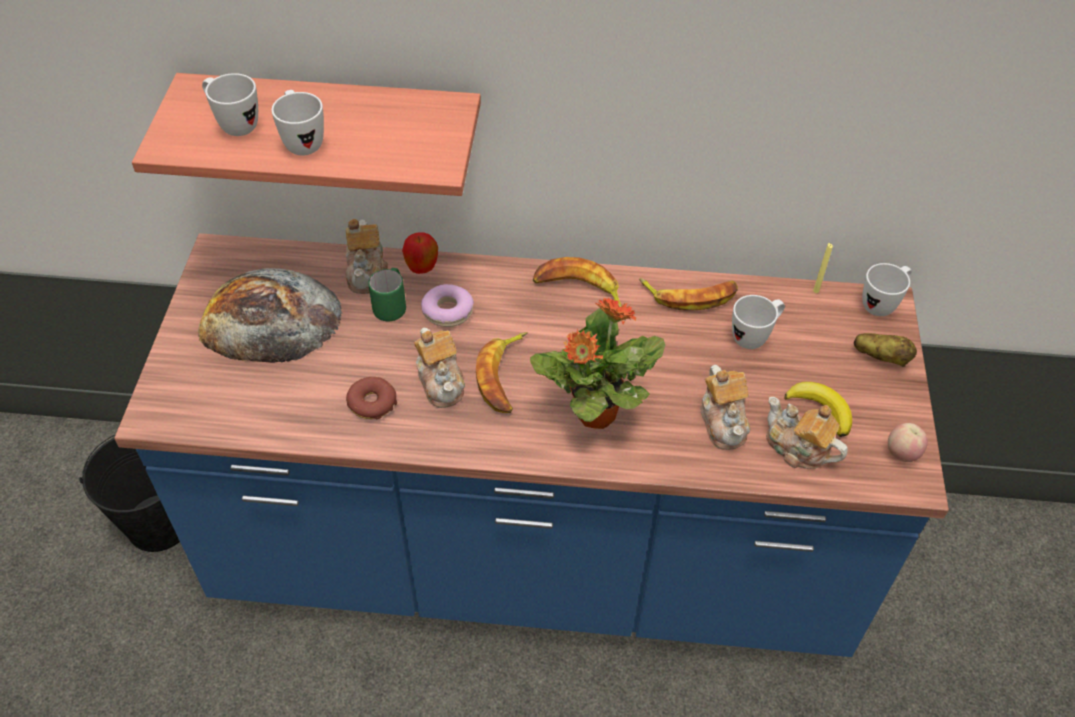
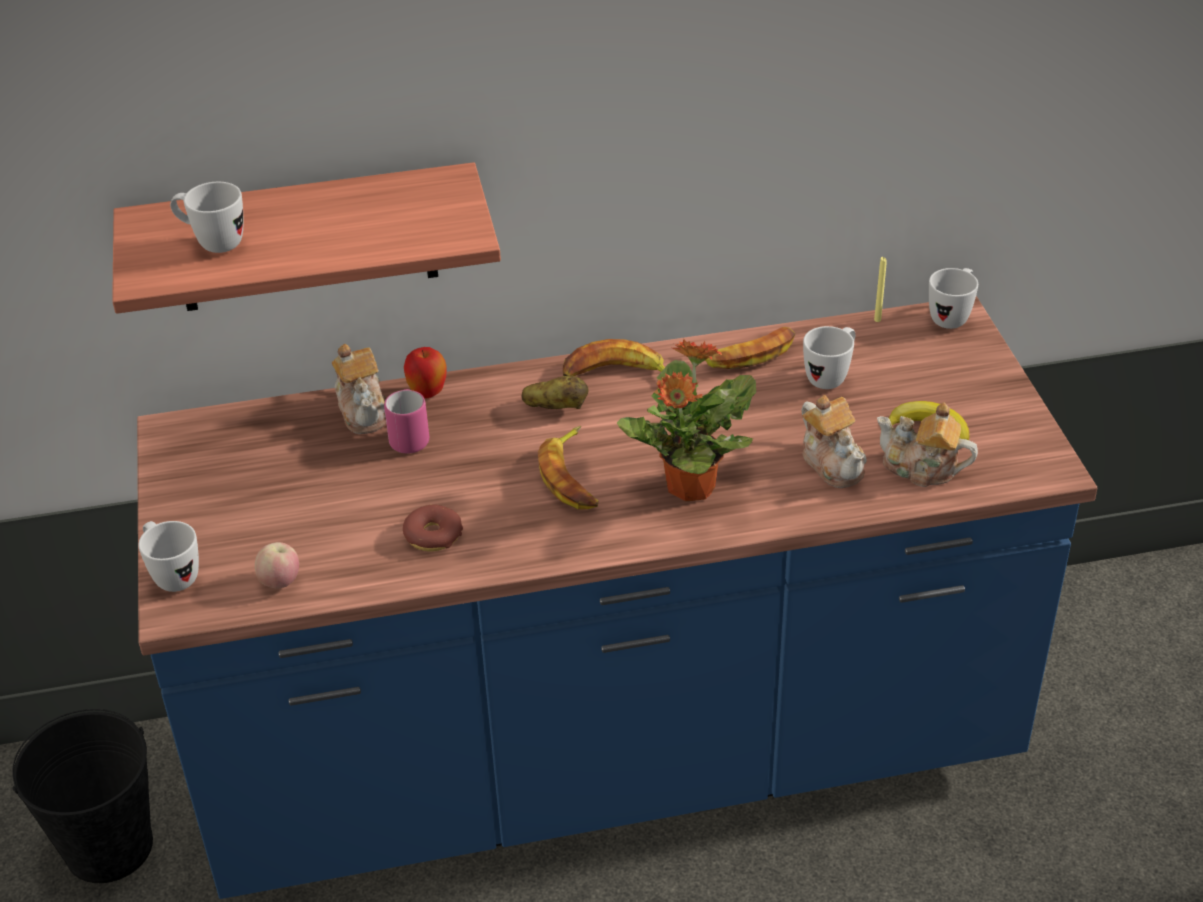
camera: 15 degrees left, 10 degrees down
bread [198,268,343,363] -> none
white mug [272,90,324,156] -> white mug moved to [138,521,199,592]
green mug [368,268,406,321] -> pink mug [384,389,429,454]
teapot [414,328,465,408] -> none
donut [421,284,474,327] -> none
potato [854,333,917,367] -> potato moved to [522,375,589,409]
apple [888,423,928,462] -> apple moved to [255,542,299,588]

